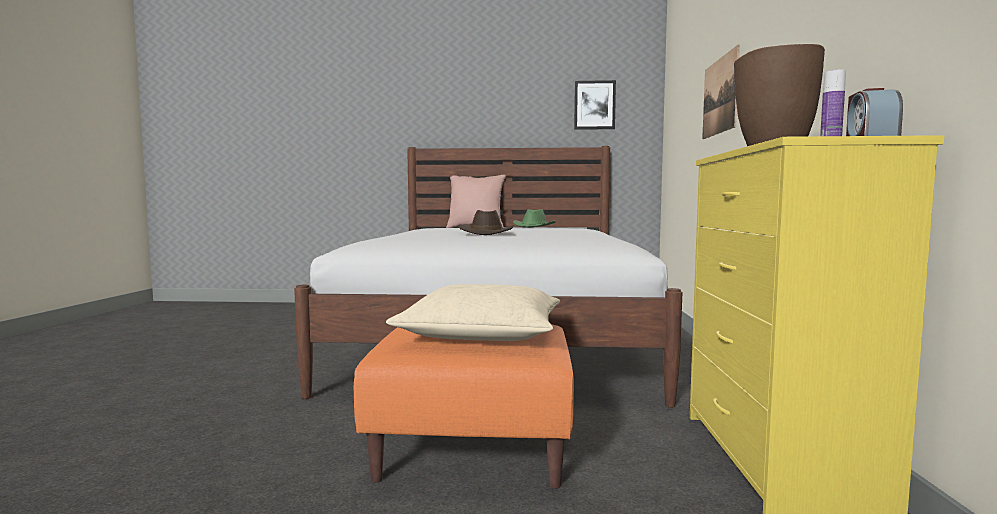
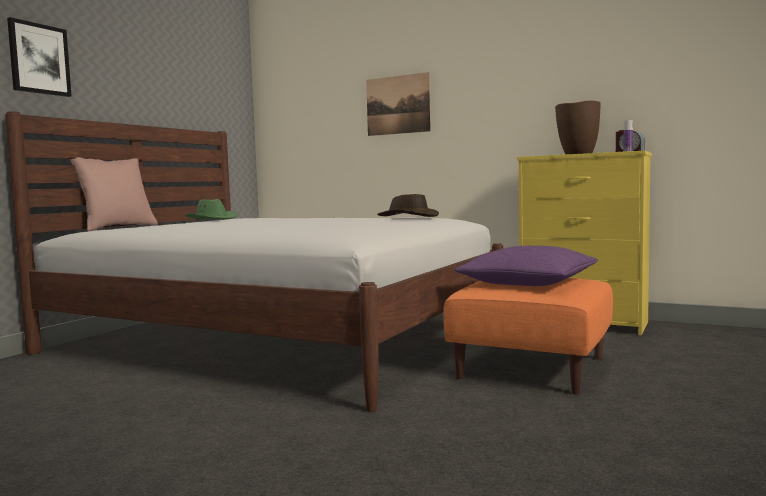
camera: 65 degrees left, 0 degrees up
beige pillow [386,284,560,341] -> purple pillow [455,246,598,286]
brown hat [459,210,515,235] -> brown hat moved to [377,194,439,217]
picture [574,80,616,130] -> picture moved to [7,17,72,97]

